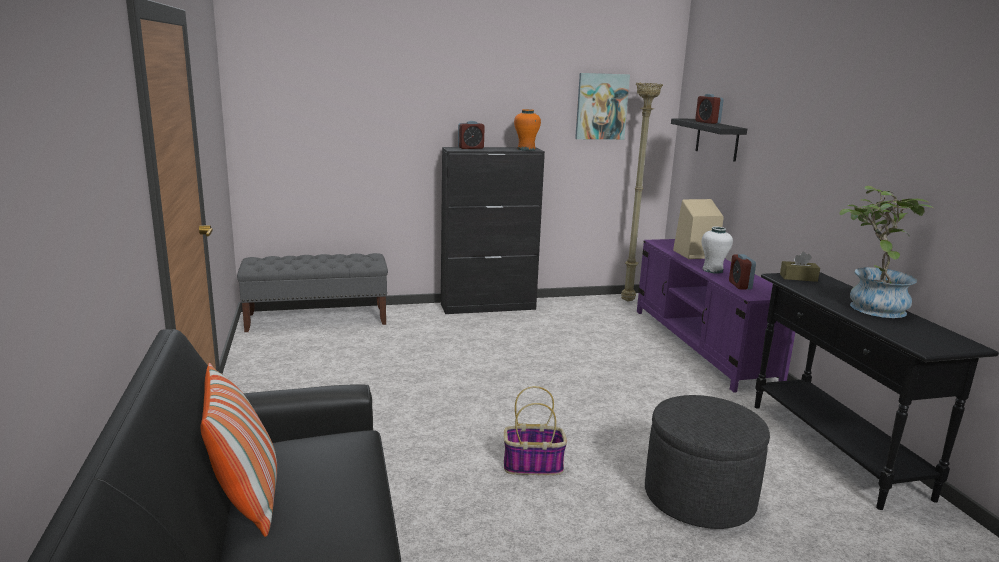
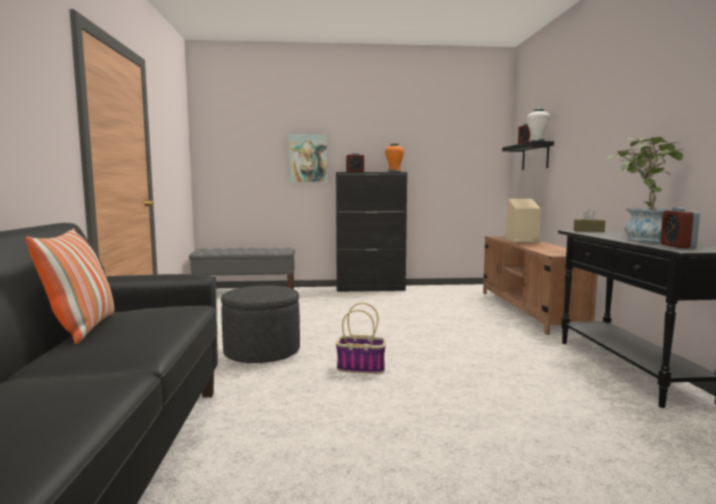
camera: 10 degrees right, 10 degrees down
picture [575,73,630,140] -> picture moved to [289,134,327,182]
beige floor lamp [621,82,663,301] -> none
purple tv stand [637,239,795,393] -> brown tv stand [483,236,598,335]
grey ottoman [645,395,770,529] -> grey ottoman moved to [221,285,300,363]
white vase [702,226,733,274] -> white vase moved to [527,108,550,142]
alarm clock [729,254,756,290] -> alarm clock moved to [660,207,700,248]

